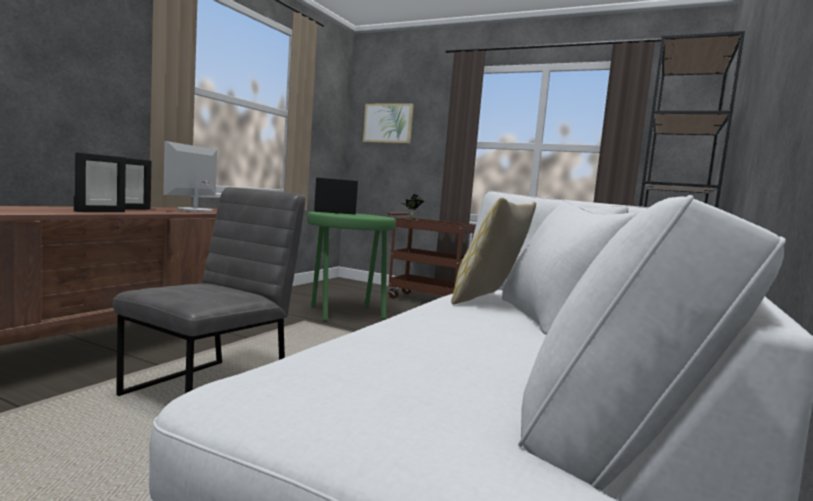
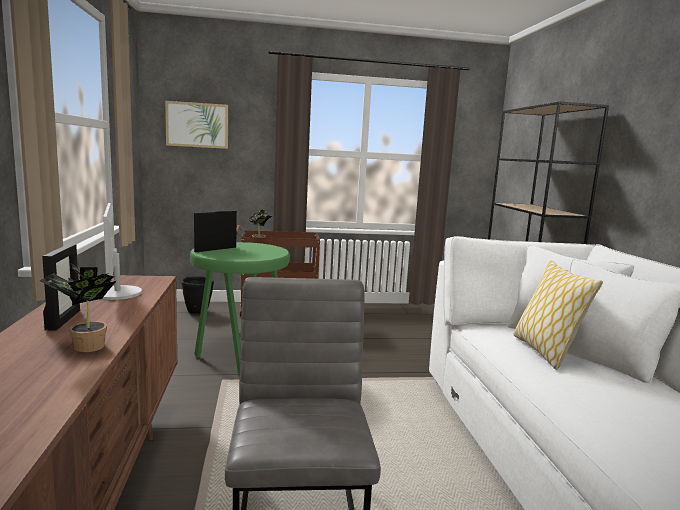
camera: 35 degrees left, 5 degrees up
picture frame [74,152,126,212] -> potted plant [39,263,116,352]
none -> black planter [182,276,214,314]

